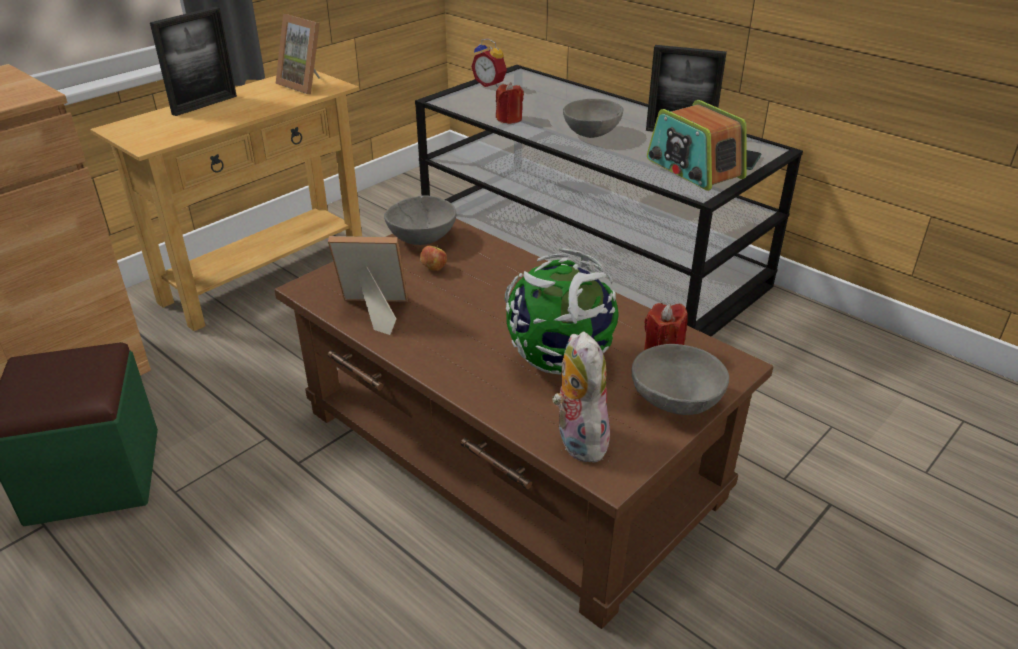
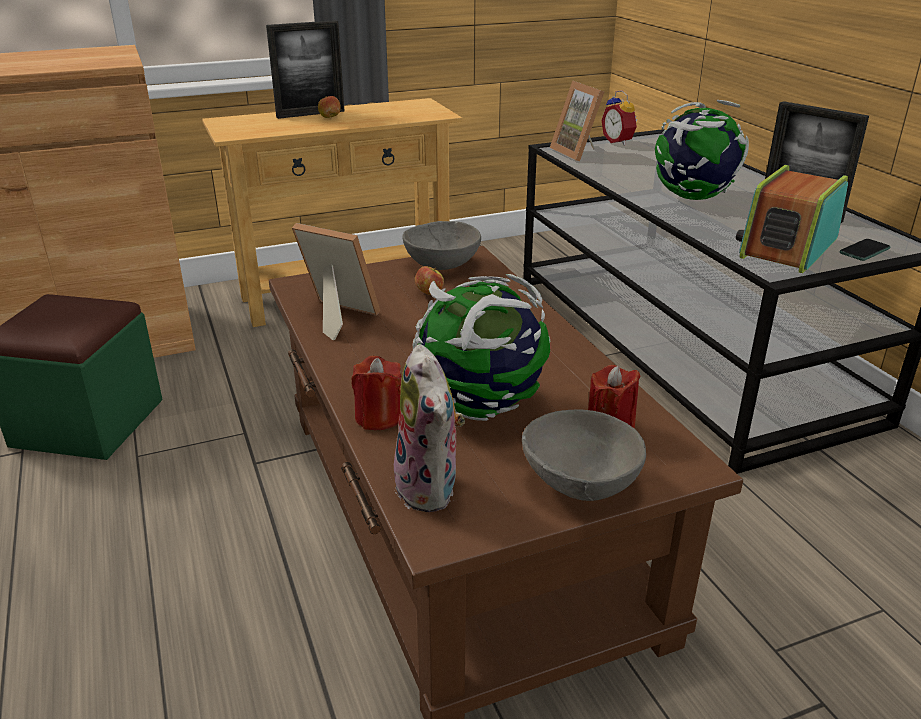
camera: 25 degrees right, 5 degrees down
picture frame [276,14,320,94] -> picture frame moved to [550,80,604,161]
red candle [496,82,524,124] -> red candle moved to [352,356,401,430]
plush toy [552,331,610,463] -> plush toy turned 150 degrees clockwise [394,344,465,512]
grey bowl [563,99,623,138] -> globe [655,100,749,200]
radio [647,100,747,191] -> radio turned 45 degrees clockwise [736,165,848,273]
none -> apple [318,96,341,118]

